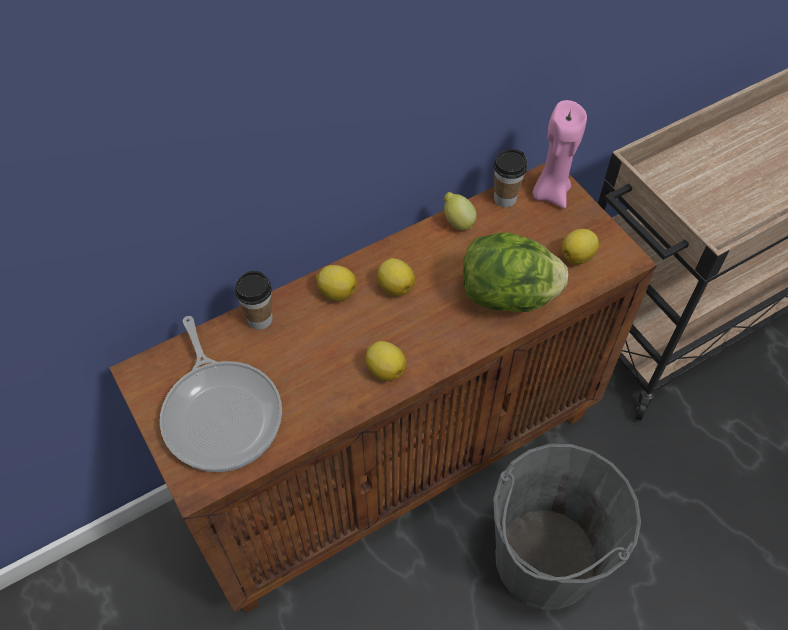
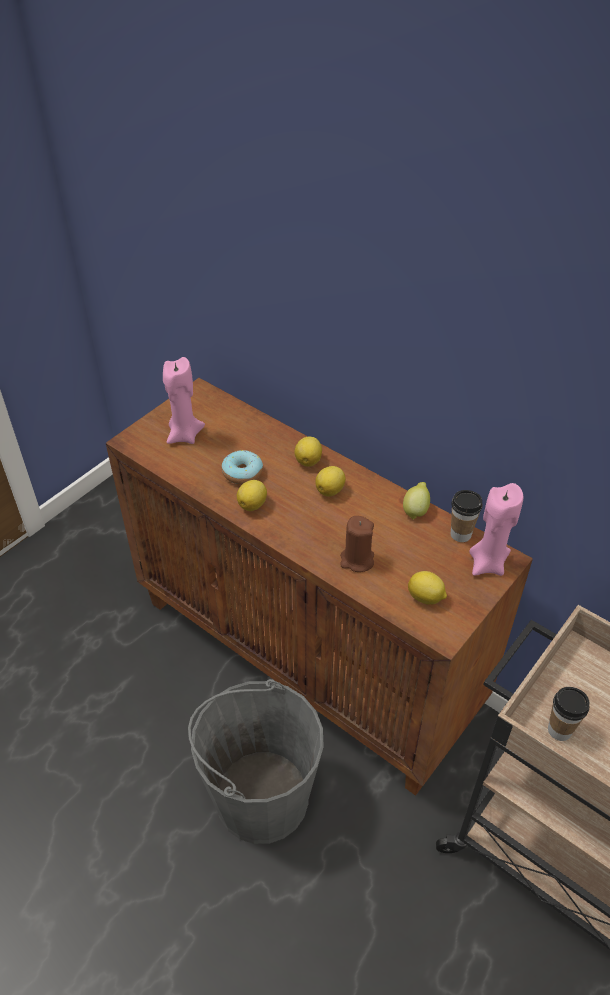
camera: 70 degrees right, 10 degrees down
frying pan [160,316,282,472] -> pink candle [163,357,205,444]
cup [235,271,272,330] -> cup moved to [548,687,590,741]
lettuce [463,232,568,312] -> brown candle [340,516,374,572]
none -> donut [222,450,263,485]

